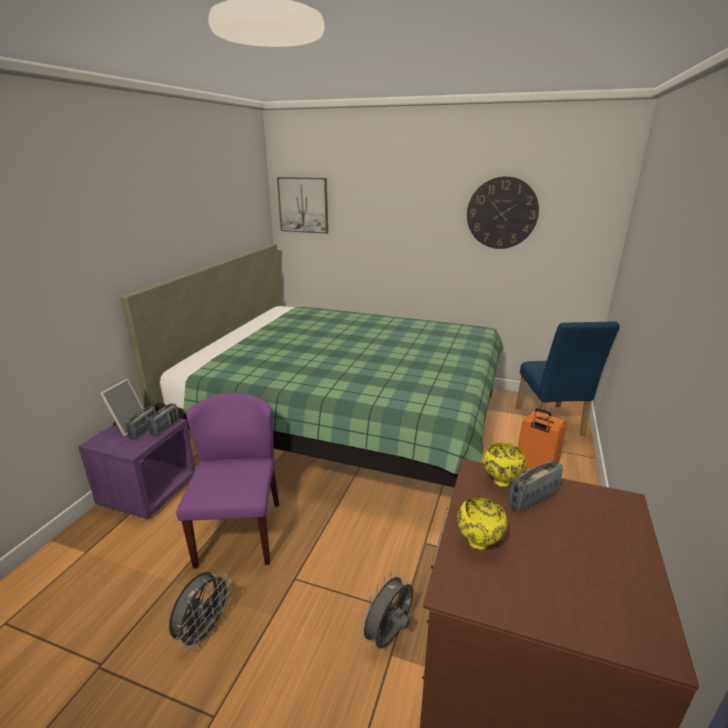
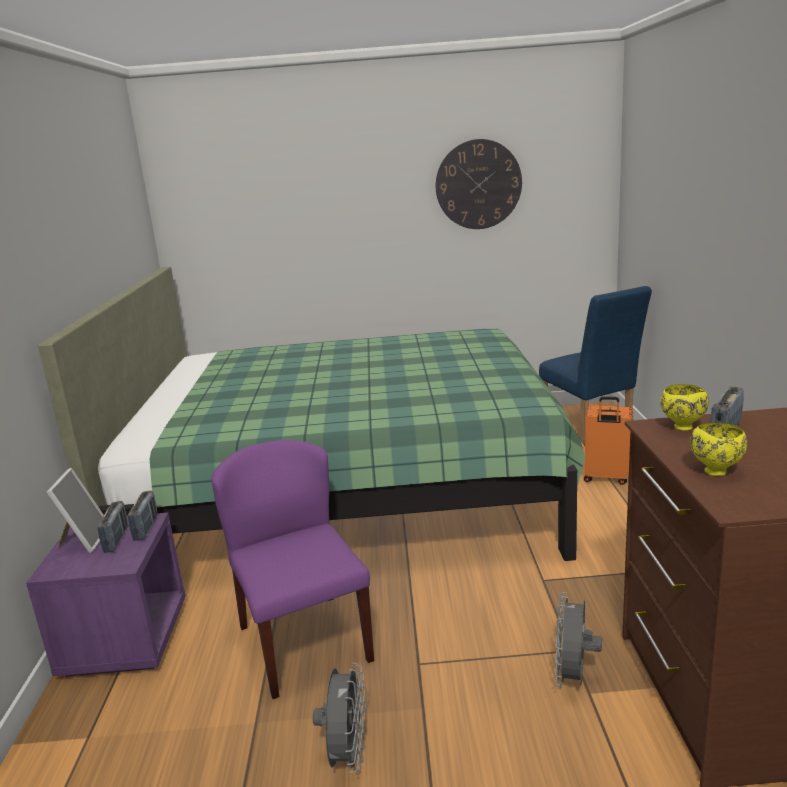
camera: 20 degrees left, 5 degrees down
picture [277,177,328,234] -> none

